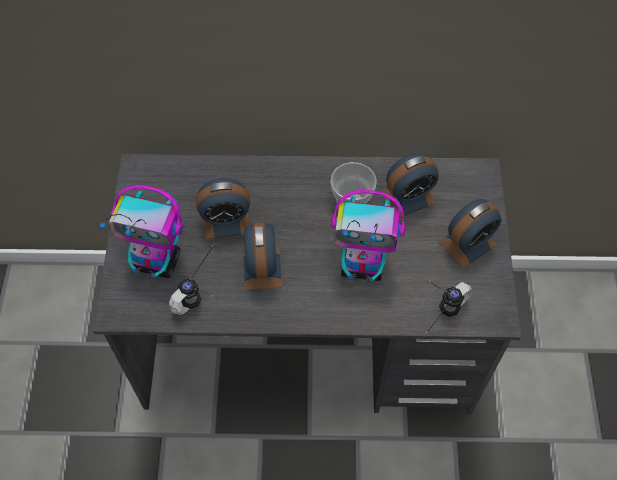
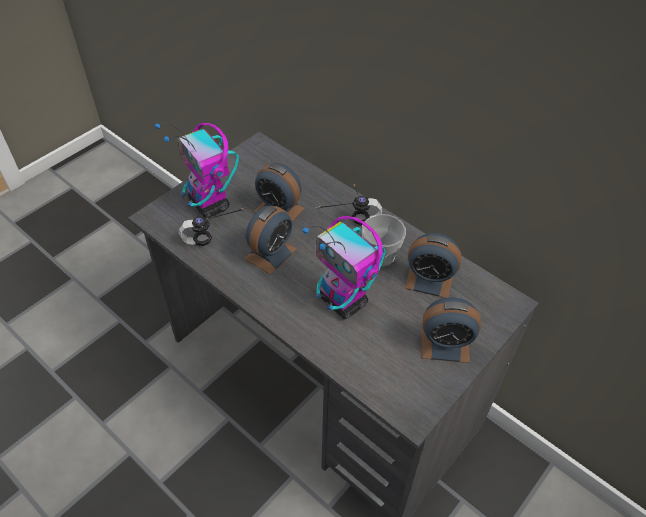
camera: 40 degrees right, 10 degrees down
headphones [424,281,473,336] -> headphones moved to [316,184,383,225]

